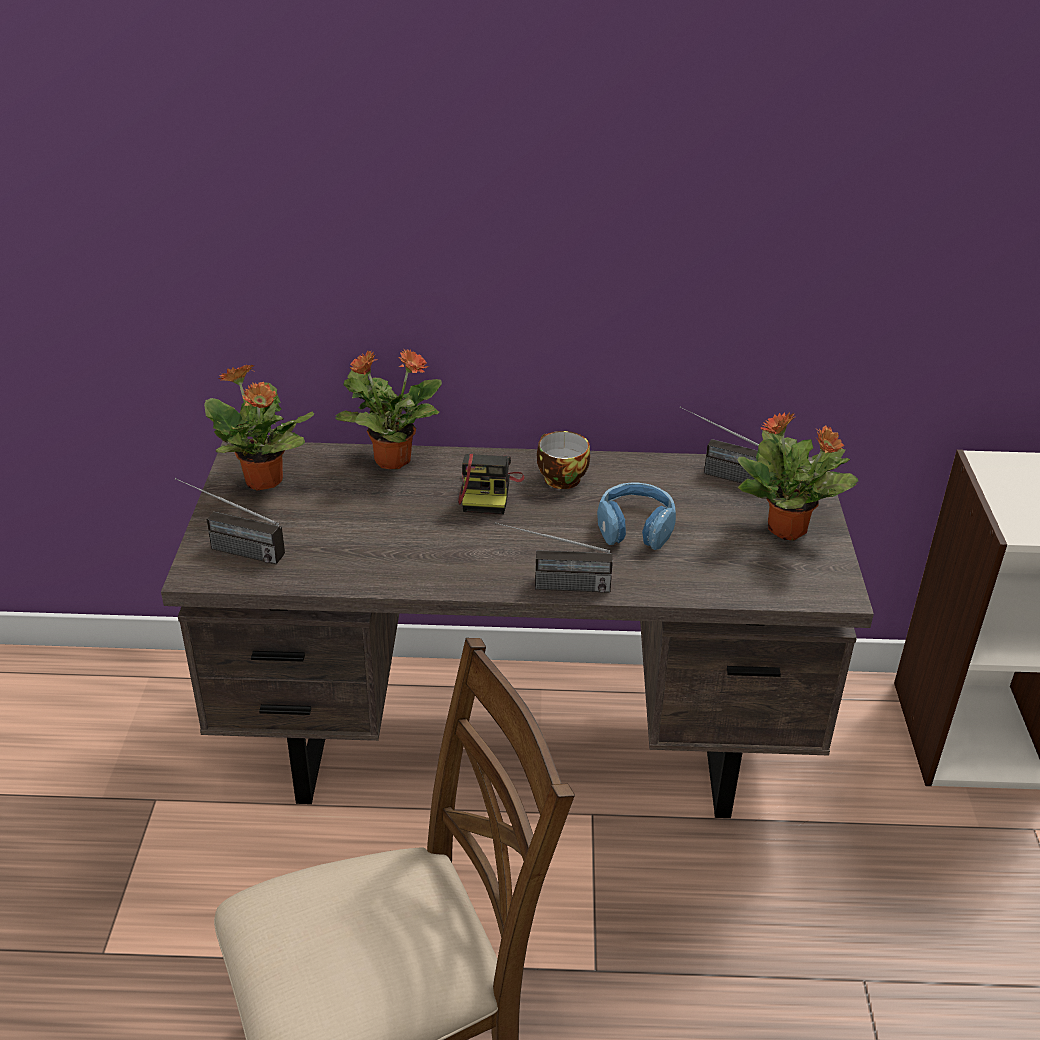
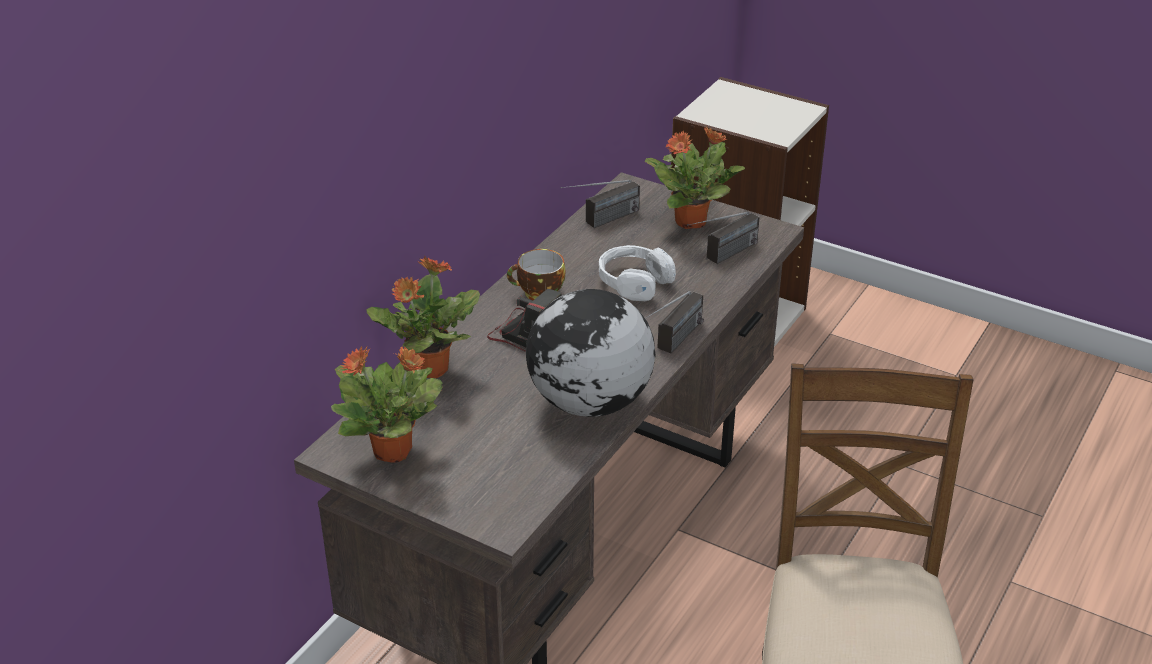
camera: 60 degrees left, 0 degrees up
radio [175,478,285,564] -> radio moved to [687,212,760,264]
blue headphones [597,483,676,550] -> white headphones [599,245,676,301]
none -> globe [526,289,656,417]

